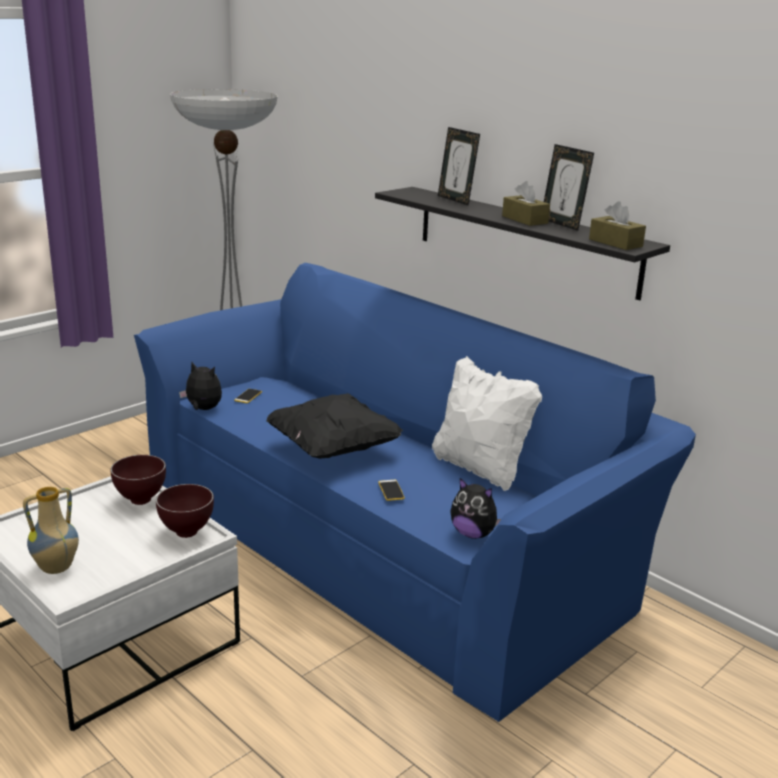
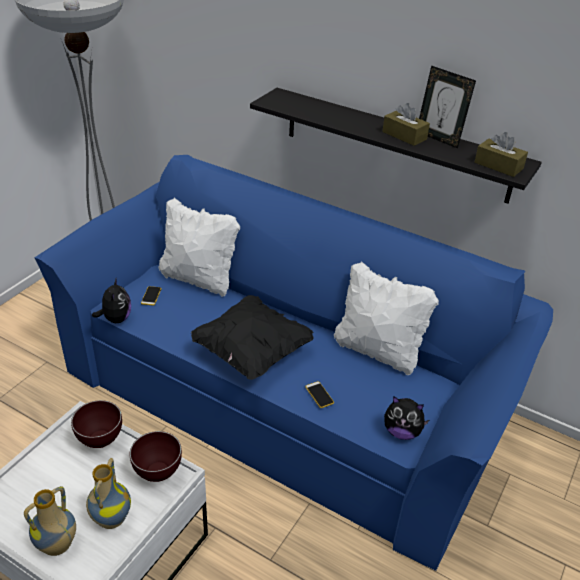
camera: 15 degrees left, 15 degrees up
plush toy [179,362,222,410] -> plush toy turned 75 degrees clockwise [92,277,131,323]
picture frame [438,127,480,206] -> none
none -> vase [86,458,131,529]
none -> white pillow [158,198,240,297]

